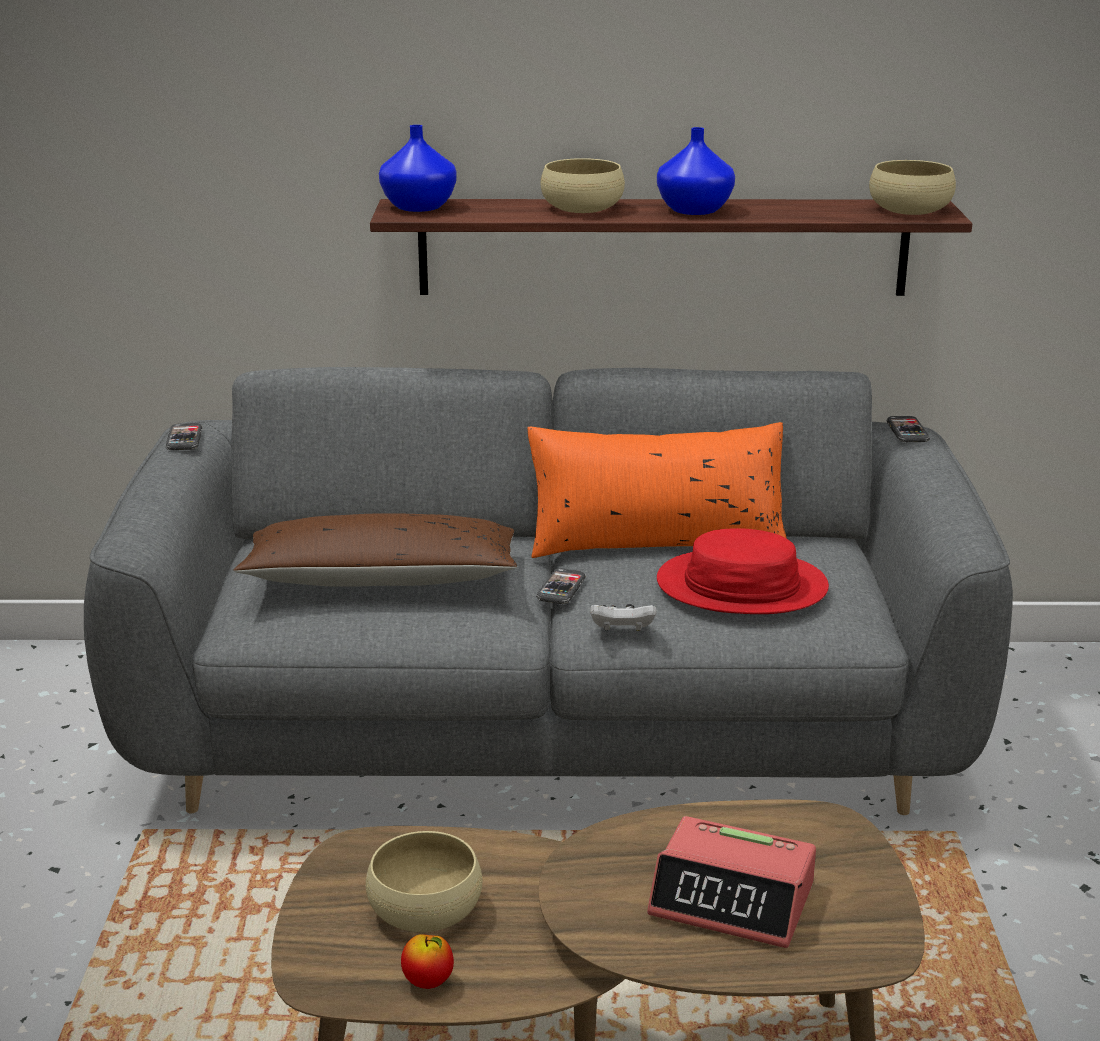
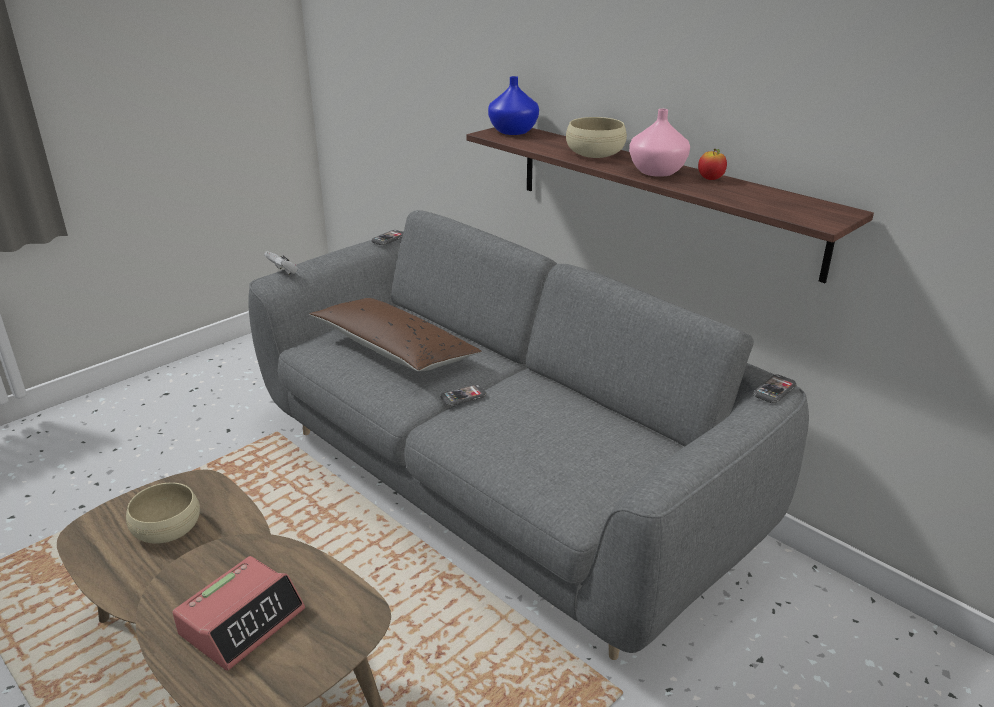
camera: 45 degrees right, 5 degrees up
apple [401,934,454,989] -> apple moved to [698,149,727,180]
orange pillow [528,422,787,558] -> none
white game controller [590,604,657,631] -> white game controller moved to [264,251,298,274]
alarm clock [647,816,816,948] -> alarm clock turned 120 degrees counterclockwise [172,556,305,671]
blue vase [657,127,735,215] -> pink vase [629,109,690,177]
red hat [657,528,829,614] -> none
beige bowl [869,160,956,215] -> none

